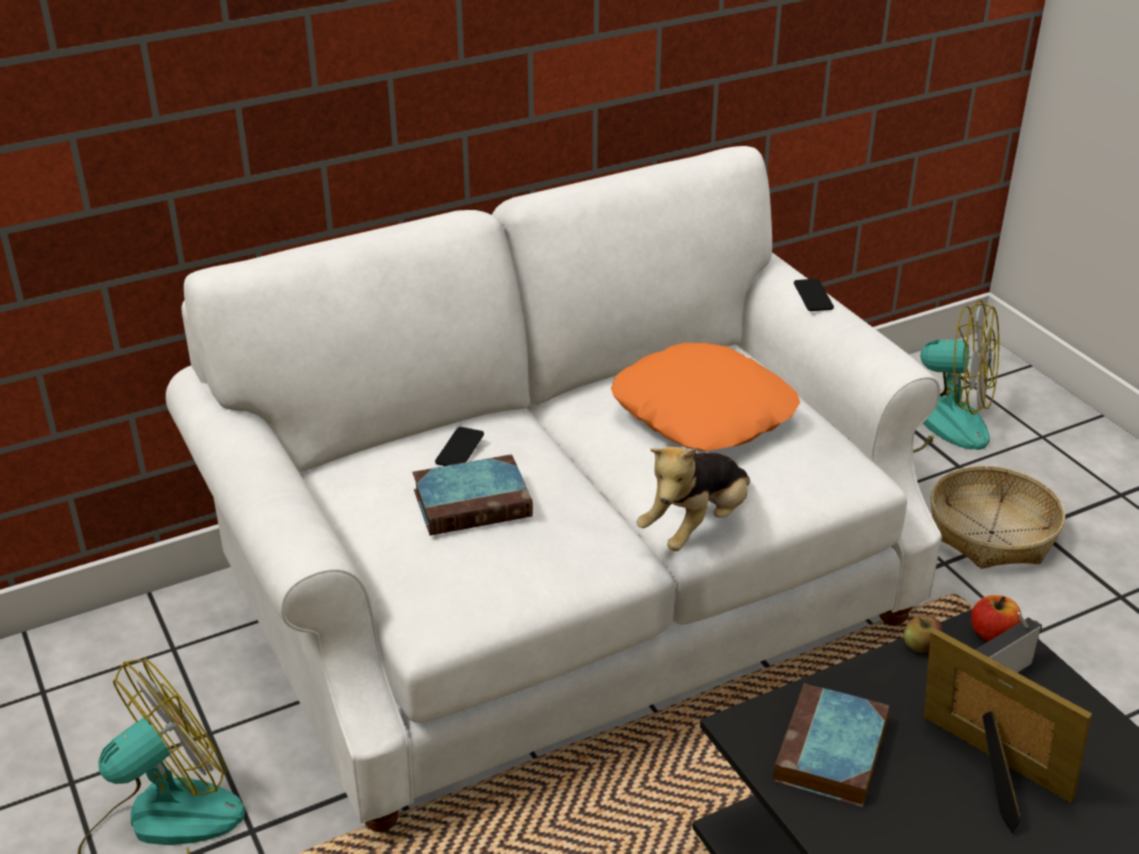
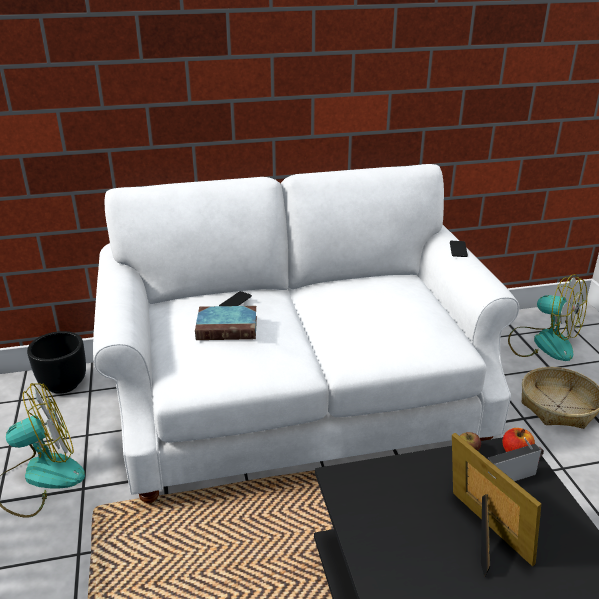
camera: 15 degrees right, 5 degrees down
orange pillow [611,342,800,451] -> none
plush toy [637,446,750,551] -> none
book [773,683,889,807] -> none
none -> black planter [27,331,86,394]

